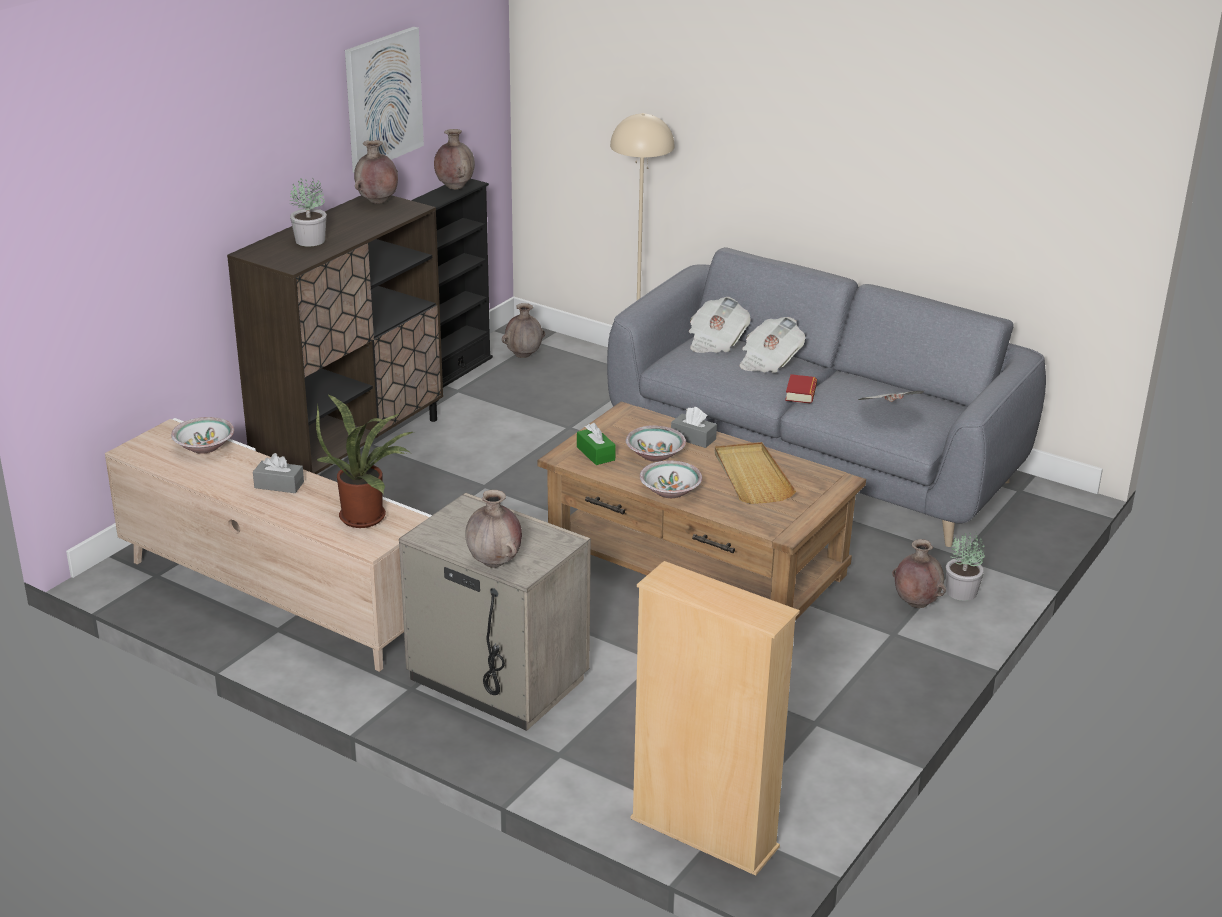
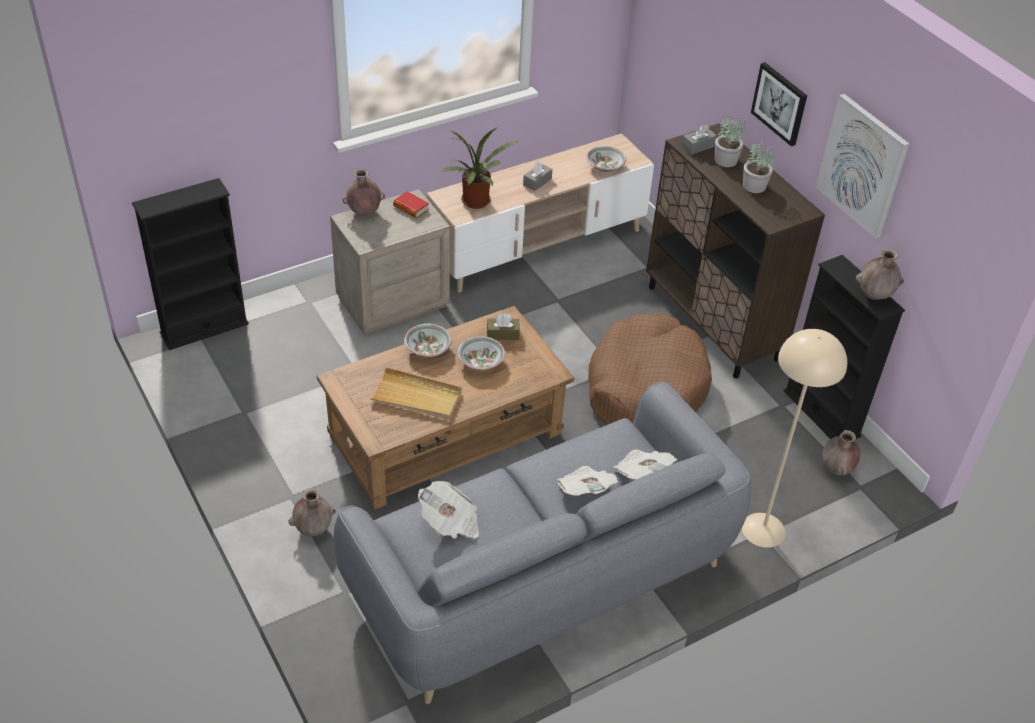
camera: 115 degrees right, 15 degrees up
brown vase [354,140,398,204] -> none
green tissue box [577,423,616,465] -> brown tissue box [487,313,520,340]
beige bookcase [631,561,800,876] -> black bookcase [132,178,249,350]
grey tissue box [671,407,717,448] -> grey tissue box moved to [681,125,717,155]
book [785,374,817,403] -> book moved to [393,191,429,218]
potted plant [946,532,985,601] -> potted plant moved to [743,140,775,193]
none -> brown dog bed [588,312,712,425]
none -> picture [751,62,807,146]

